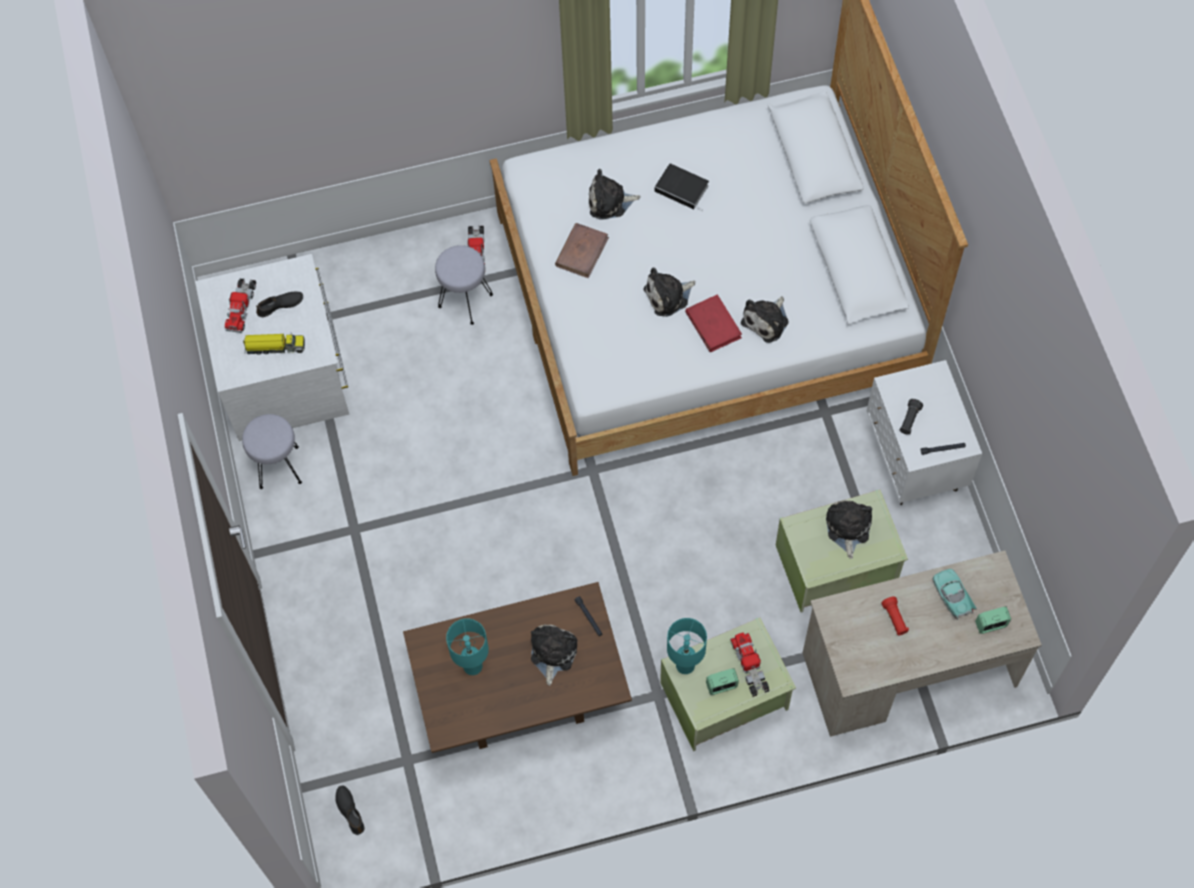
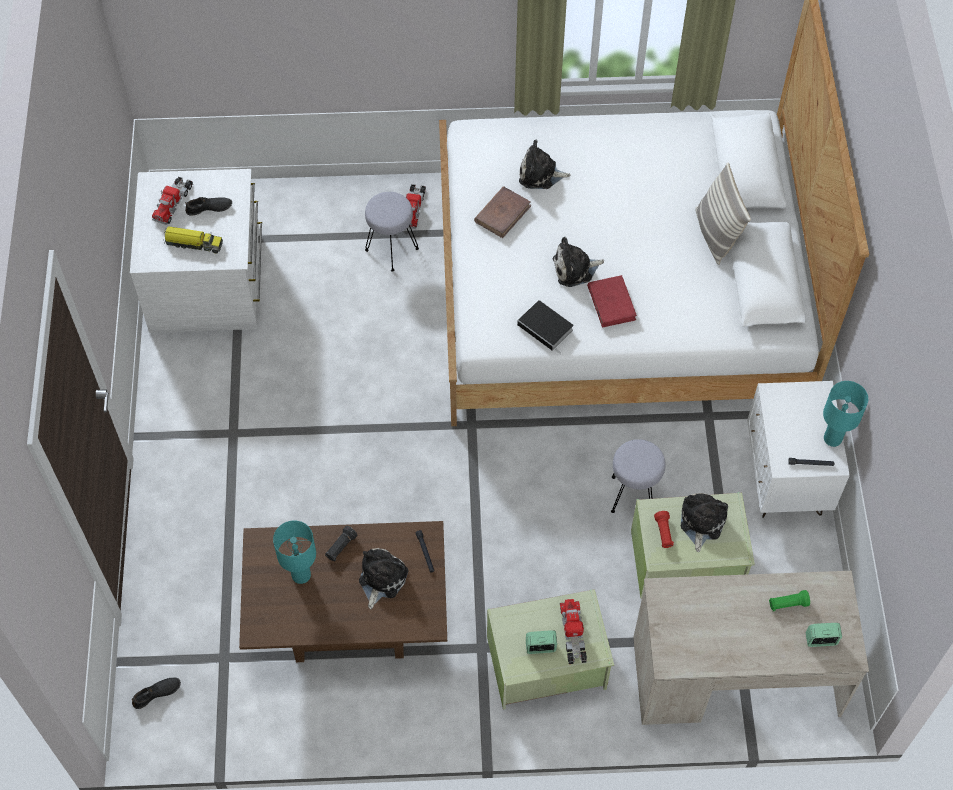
camera: 10 degrees right, 5 degrees down
grey stool [242,414,302,489] -> grey stool moved to [611,439,666,513]
black shoe [335,785,365,835] -> black shoe turned 75 degrees clockwise [132,678,181,709]
book [655,163,709,211] -> book moved to [517,300,574,354]
turquoise table lamp [667,618,707,674] -> turquoise table lamp moved to [823,381,868,447]
plush toy [741,296,789,343] -> none
red flashlight [881,596,909,635] -> red flashlight moved to [654,511,674,548]
black flashlight [900,399,923,435] -> black flashlight moved to [325,526,357,561]
turquoise toy car [933,569,977,620] -> green flashlight [769,590,810,611]
none -> pillow [695,162,751,265]

